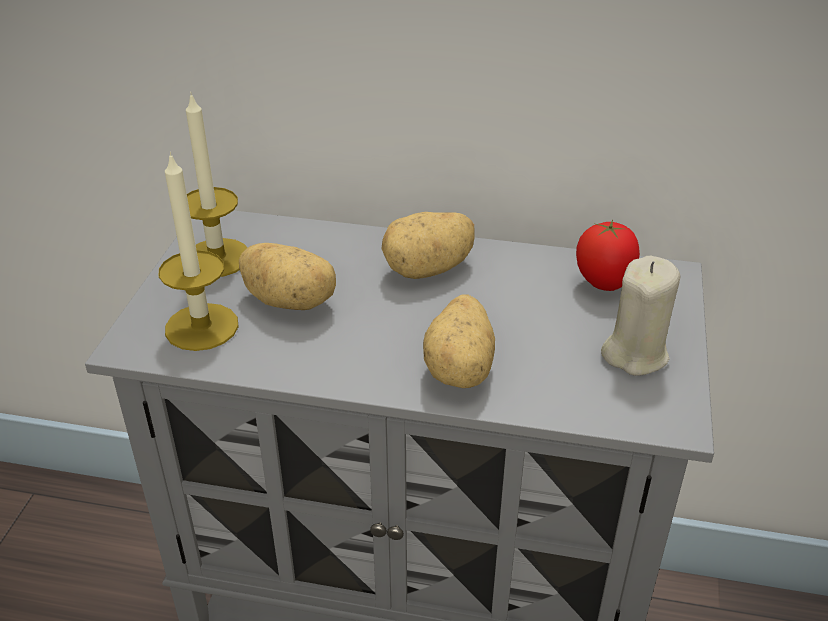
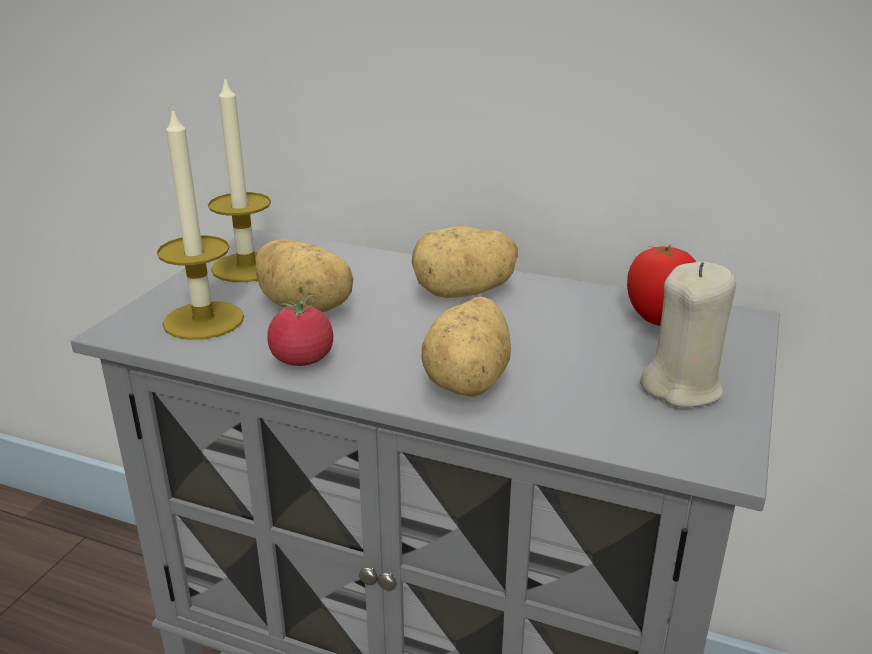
camera: 10 degrees right, 10 degrees down
none -> tomato [267,295,333,366]

